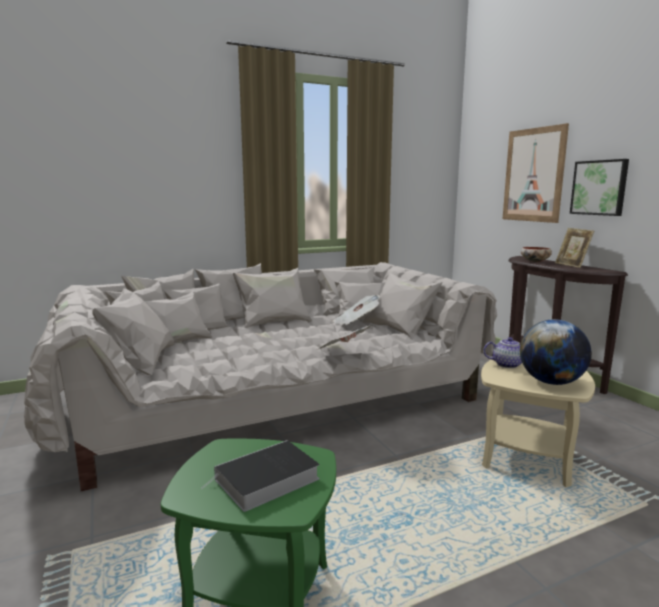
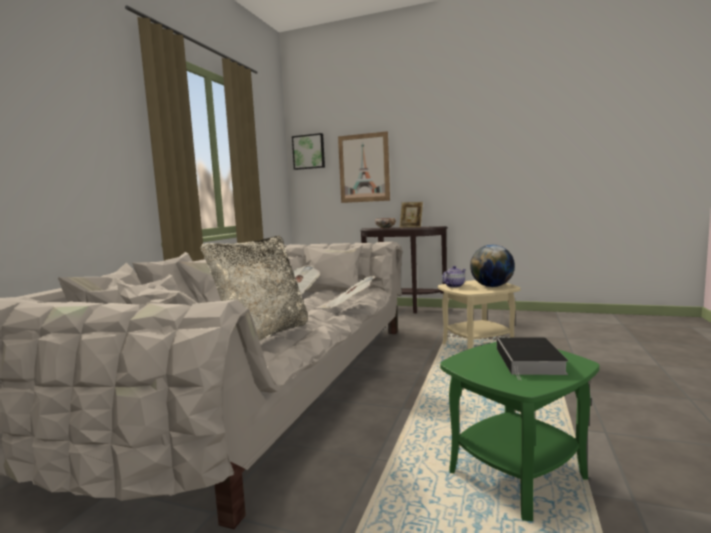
camera: 45 degrees left, 5 degrees down
picture [570,159,629,216] -> picture moved to [292,133,325,170]
none -> beige pillow [201,235,308,340]

